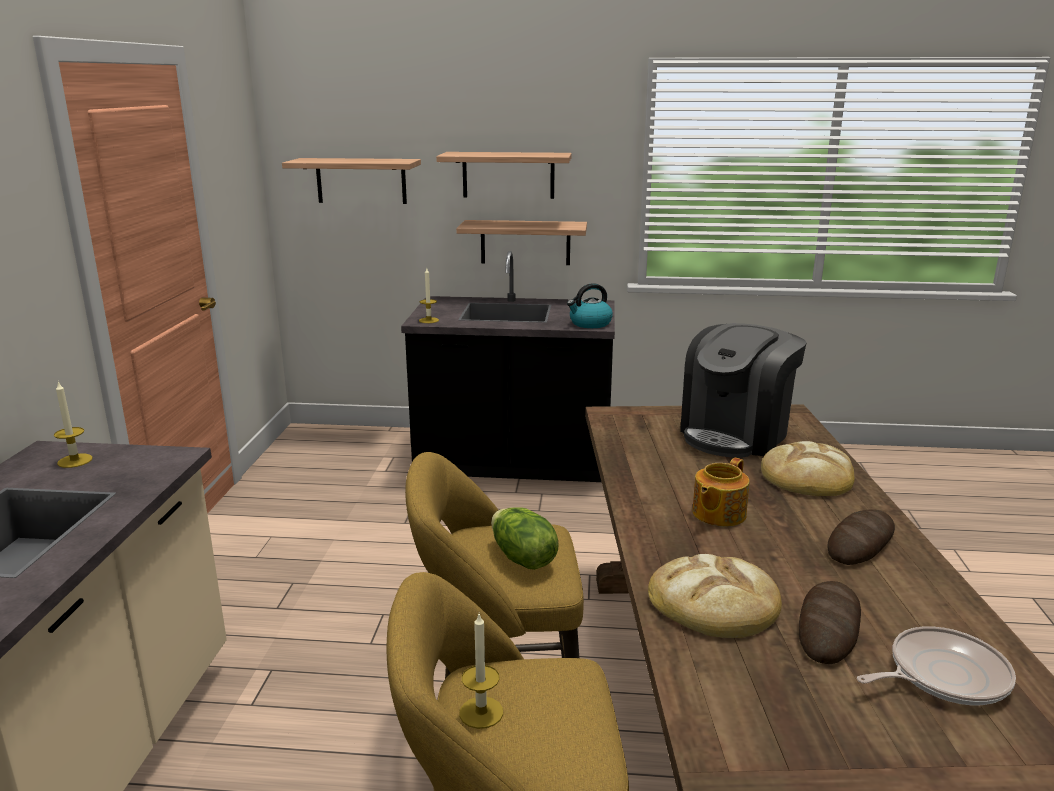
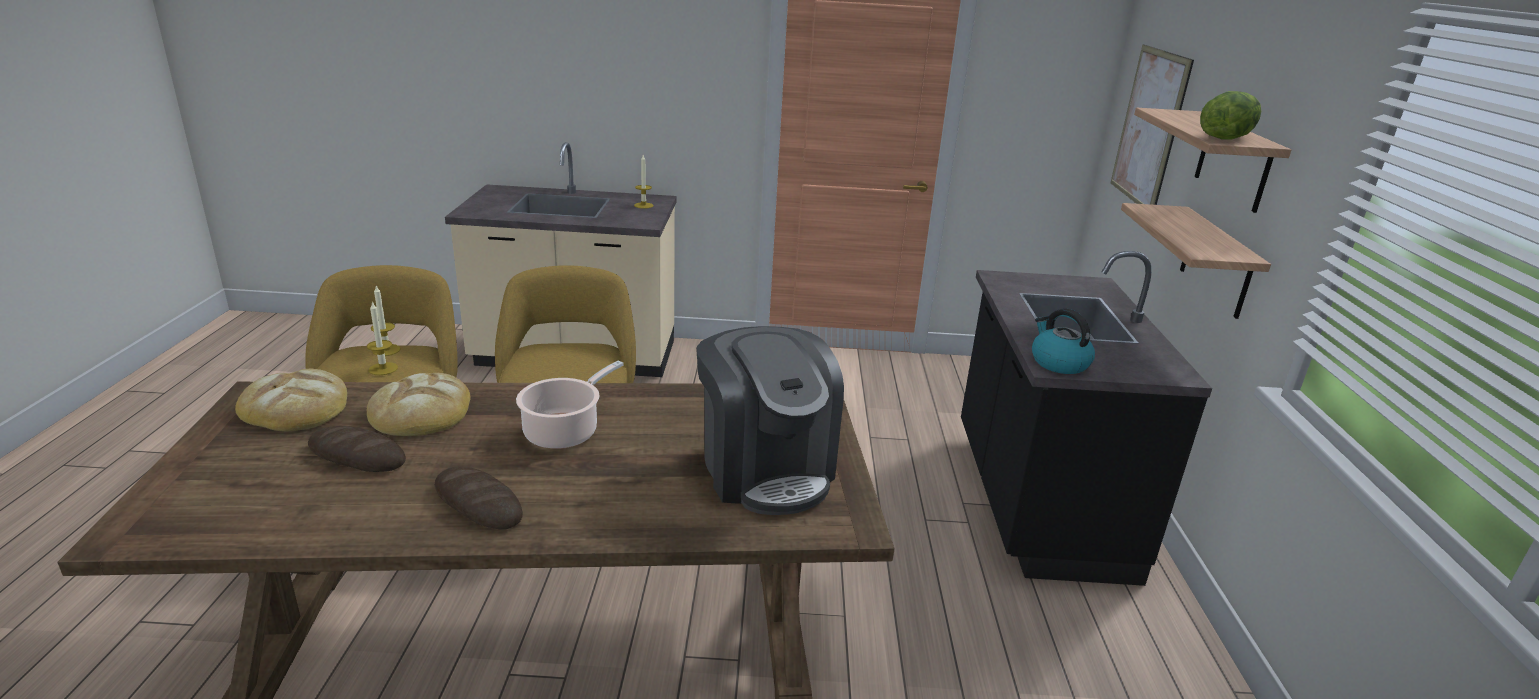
camera: 85 degrees right, 5 degrees up
shelf [282,158,421,204] -> picture [1110,45,1194,205]
candle [419,268,439,323] -> candle moved to [367,301,398,375]
lettuce [491,507,558,570] -> lettuce moved to [1200,91,1261,139]
coffee machine [680,323,807,458] -> coffee machine turned 150 degrees counterclockwise [696,326,844,515]
teapot [692,458,750,526] -> cooking pot [516,361,623,449]
bread [761,441,855,496] -> bread moved to [235,369,347,431]
frying pan [857,627,1016,705] -> none

